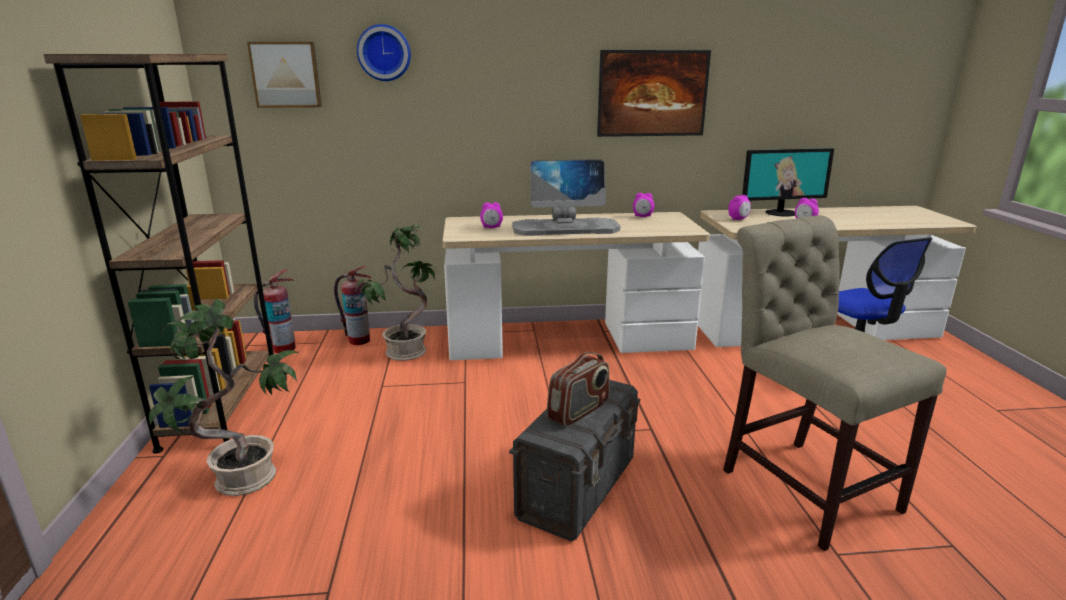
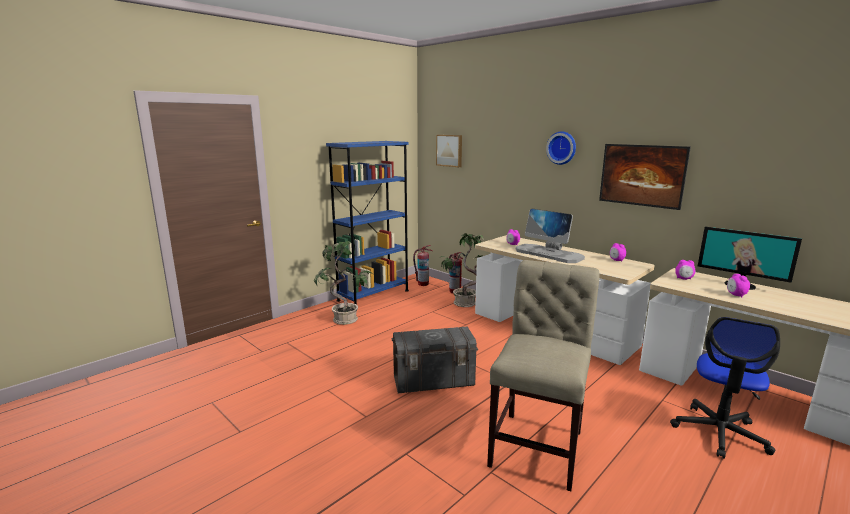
camera: 50 degrees right, 5 degrees down
brown bookcase [43,54,274,454] -> blue bookcase [326,141,409,305]
wall clock [357,24,411,81] -> wall clock moved to [546,131,576,165]
radio [547,352,610,427] -> none

